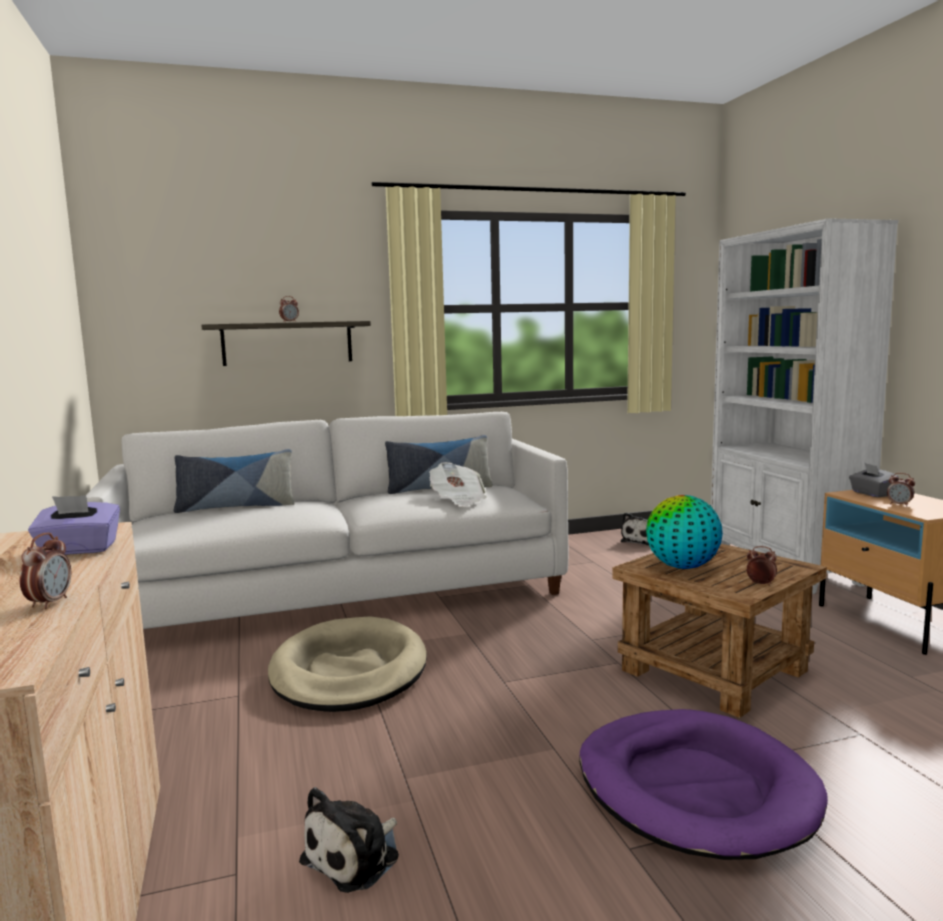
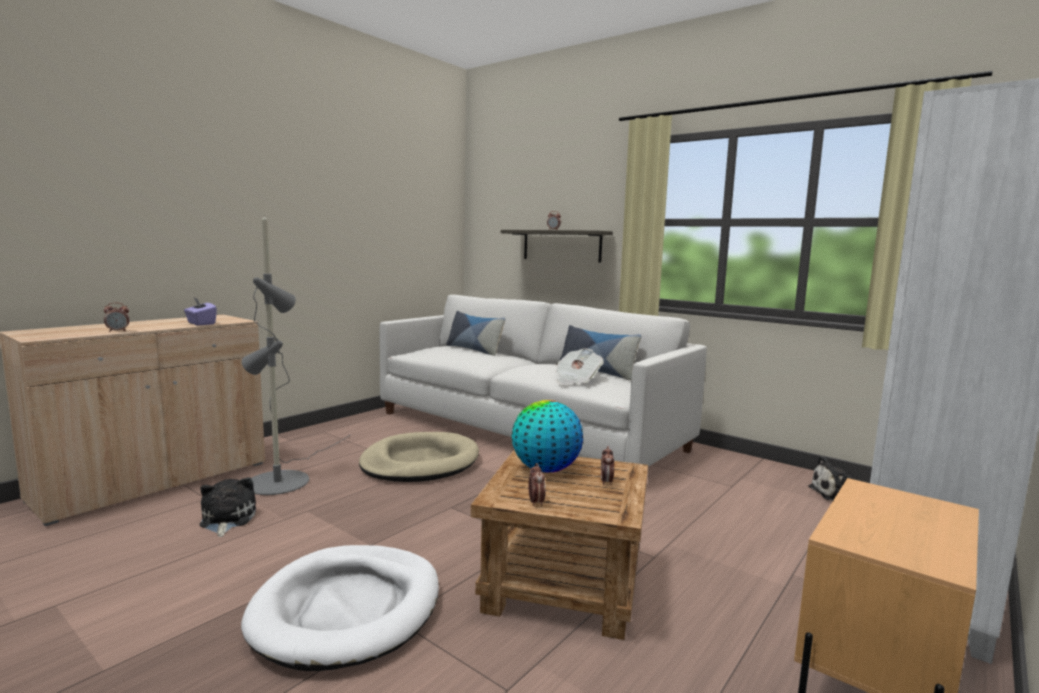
camera: 55 degrees right, 0 degrees up
plush toy [299,787,399,893] -> plush toy turned 75 degrees clockwise [200,477,256,537]
purple dog bed [579,709,828,860] -> white dog bed [241,545,439,671]
grey tissue box [849,463,899,497] -> none
alarm clock [887,473,915,507] -> alarm clock moved to [601,446,614,486]
none -> grey floor lamp [242,217,350,495]

